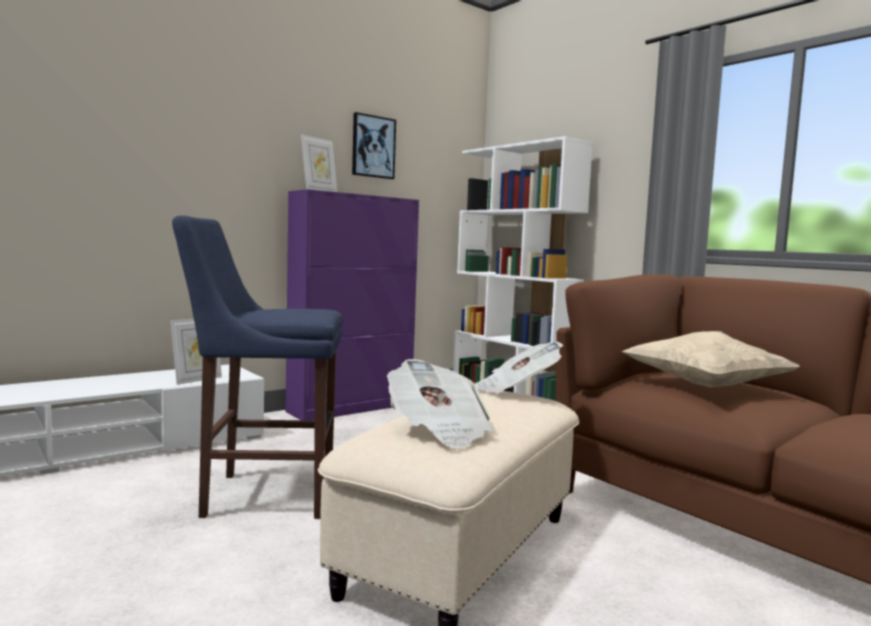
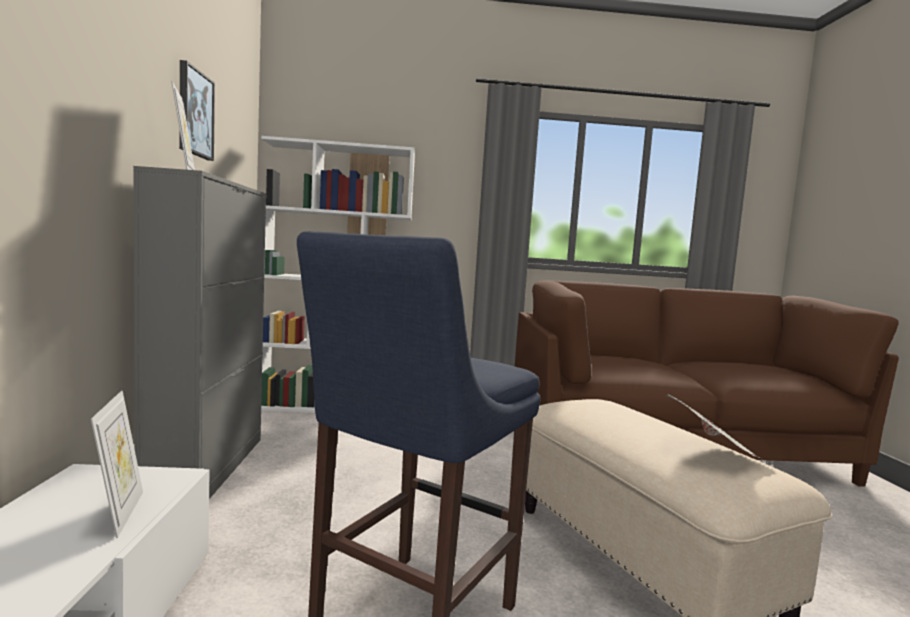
camera: 55 degrees left, 0 degrees up
purple cabinet [285,189,419,420] -> grey cabinet [133,166,266,499]
newspaper [475,342,564,393] -> none
beige pillow [622,331,800,387] -> none

